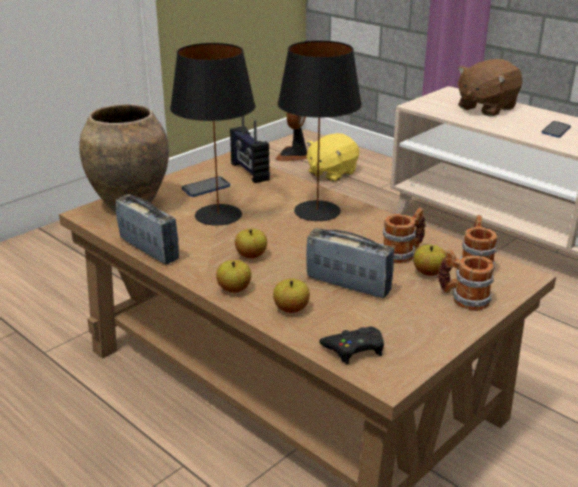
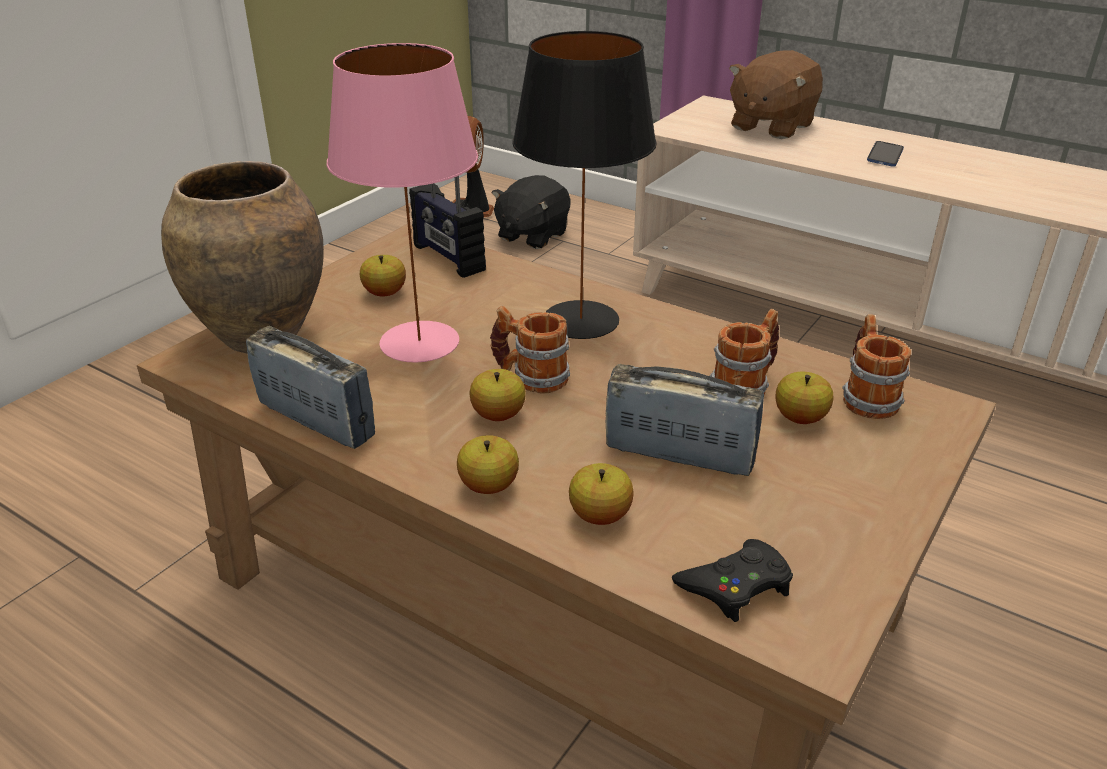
camera: 10 degrees left, 5 degrees up
black table lamp [170,43,256,226] -> pink table lamp [327,43,478,363]
phone [182,176,230,197] -> apple [360,255,406,296]
yellow plush toy [306,133,359,182] -> black plush toy [491,175,570,249]
mug [438,249,494,311] -> mug moved to [490,306,570,393]

